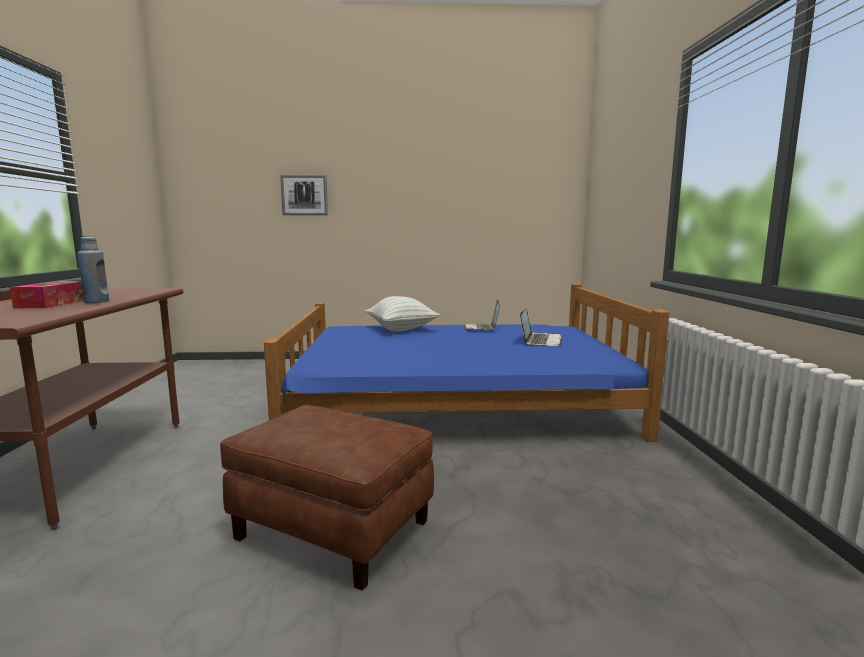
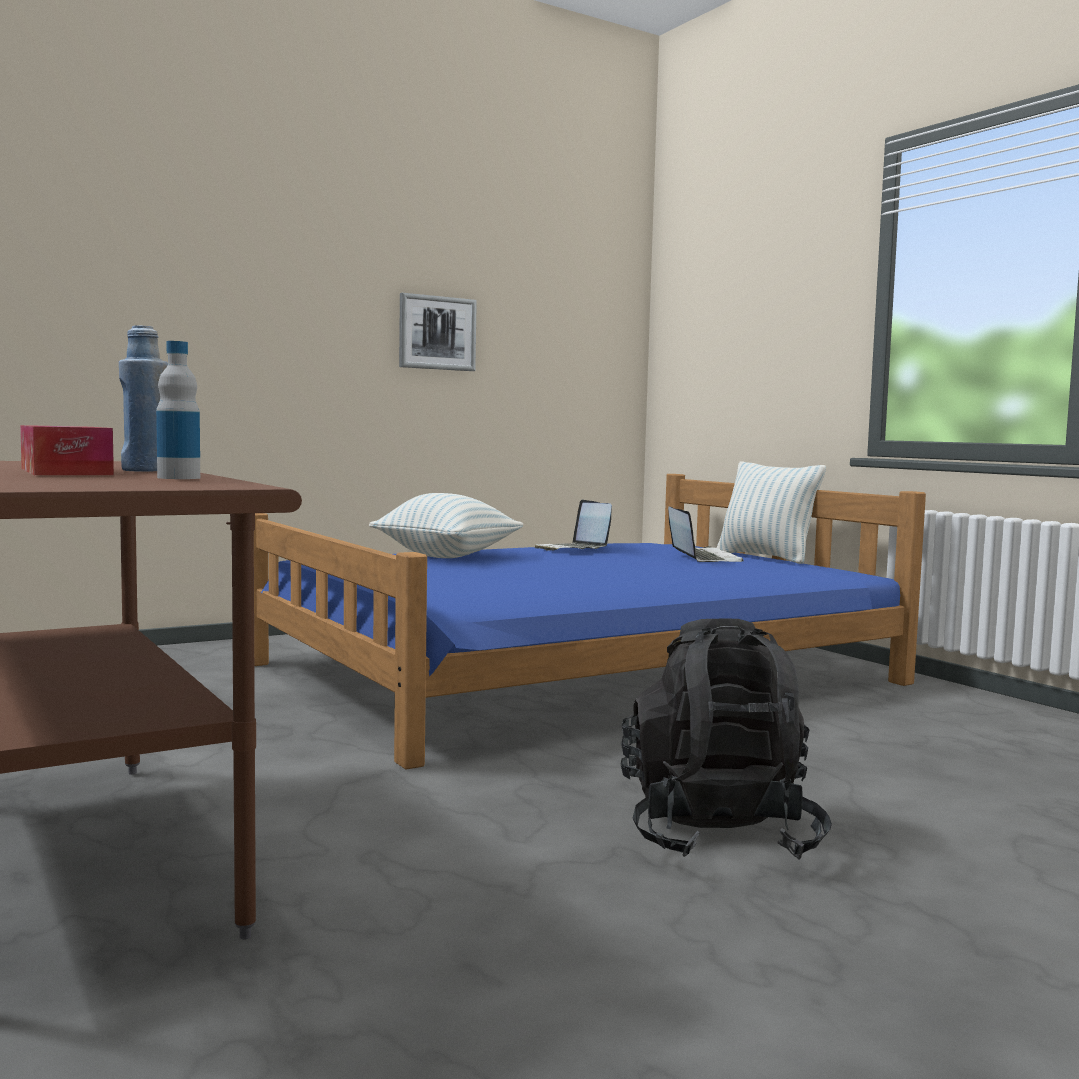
camera: 30 degrees left, 5 degrees down
brown ottoman [220,405,434,591] -> black backpack [621,619,832,859]
picture [280,175,328,215] -> picture moved to [399,293,477,371]
none -> bottle [156,341,200,479]
none -> pillow [717,461,826,564]

